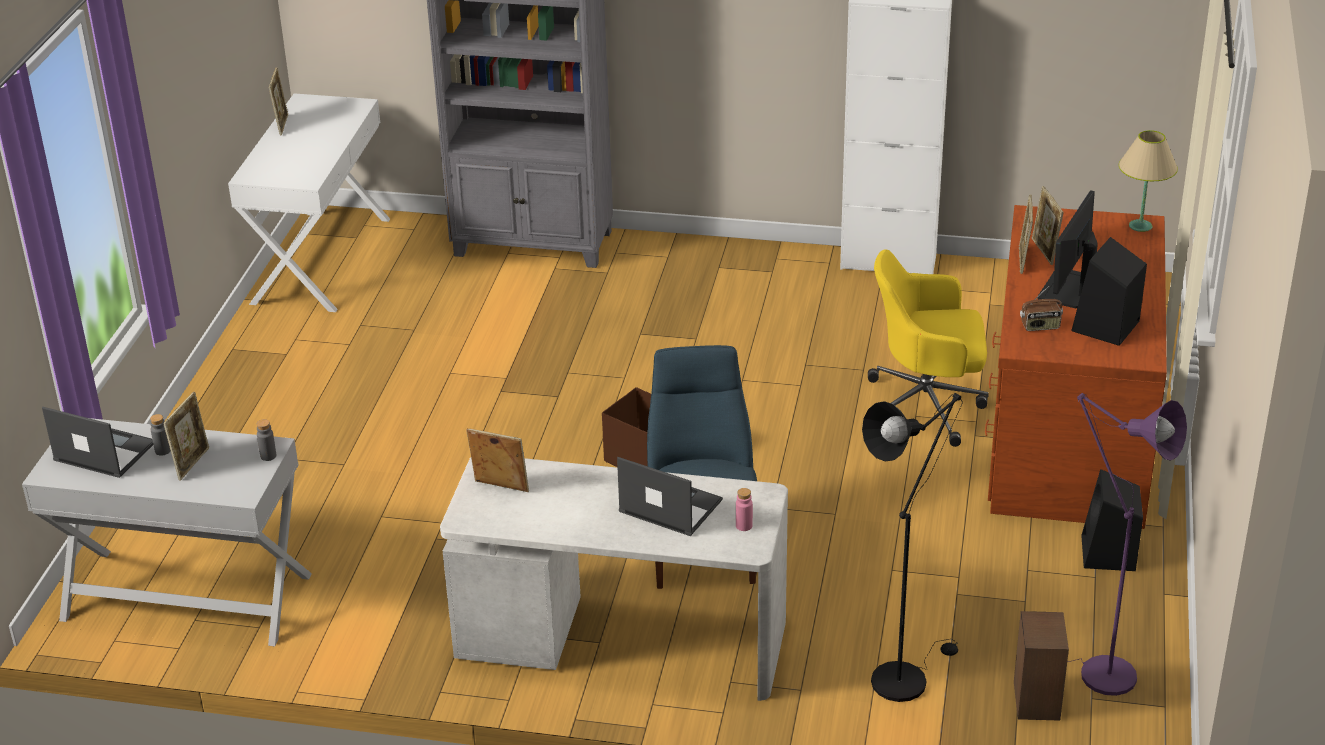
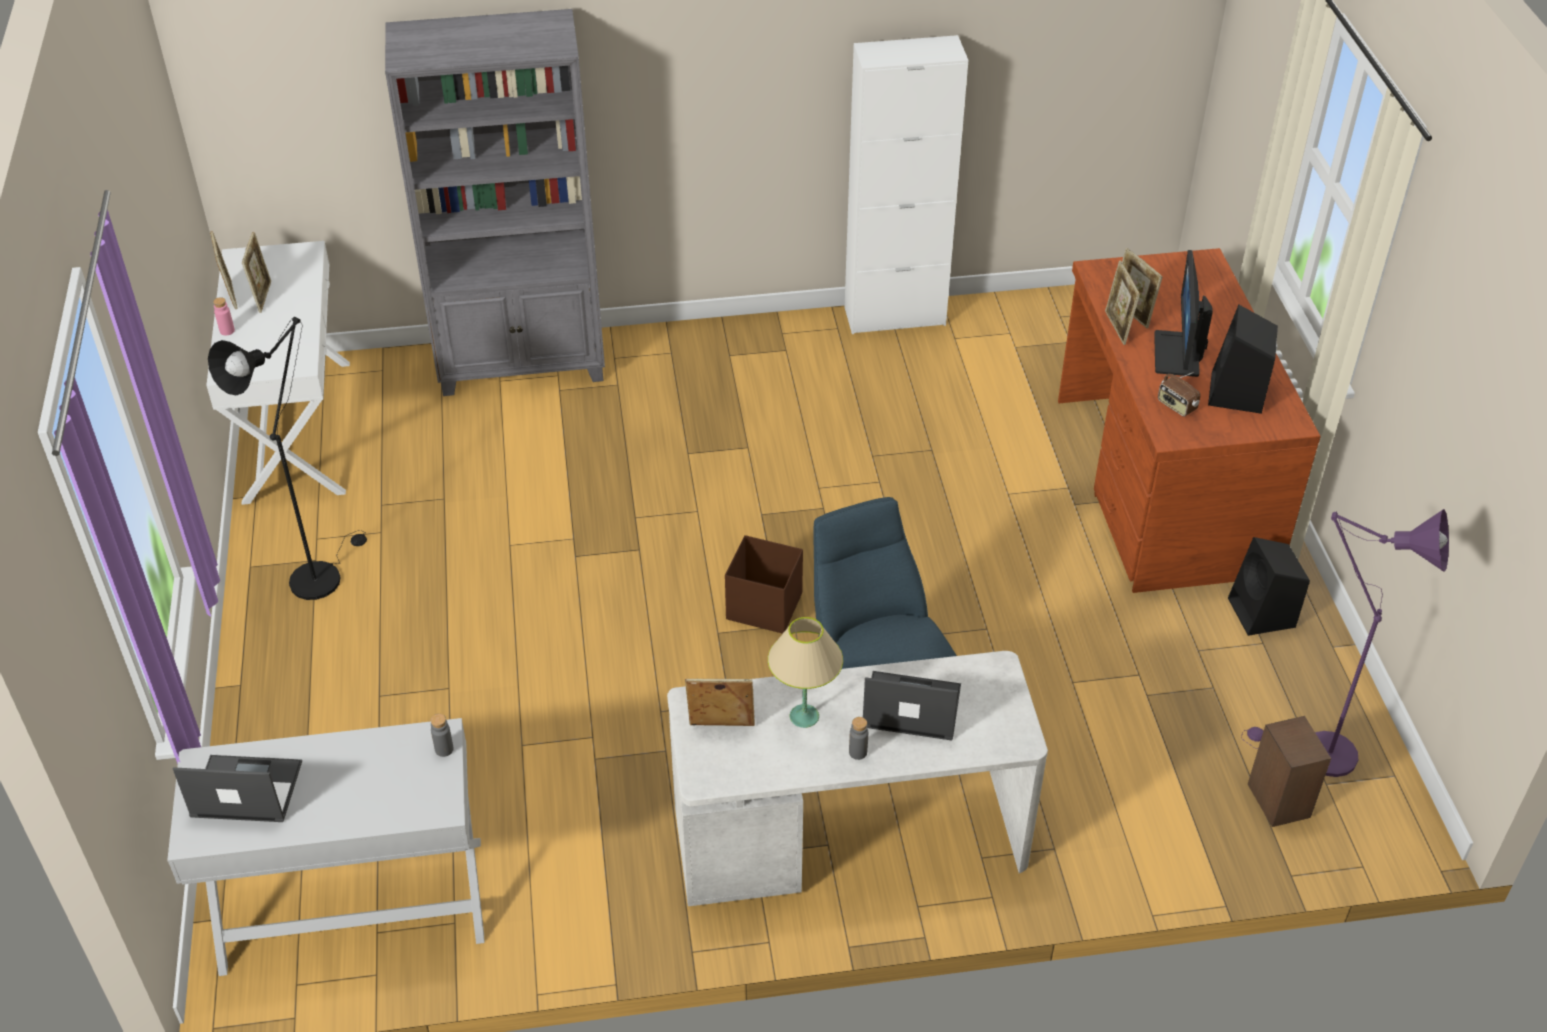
camera: 20 degrees left, 10 degrees up
grey bottle [150,414,171,456] -> grey bottle moved to [849,717,868,760]
picture frame [163,392,209,481] -> picture frame moved to [242,232,271,313]
pink bottle [736,488,753,531] -> pink bottle moved to [213,297,235,336]
black floor lamp [862,393,963,702] -> black floor lamp moved to [208,317,367,600]
yellow office chair [868,250,989,447] -> none
radio [1020,286,1063,331] -> radio turned 75 degrees clockwise [1158,372,1201,417]
beige table lamp [1119,130,1178,232] -> beige table lamp moved to [768,617,843,728]

